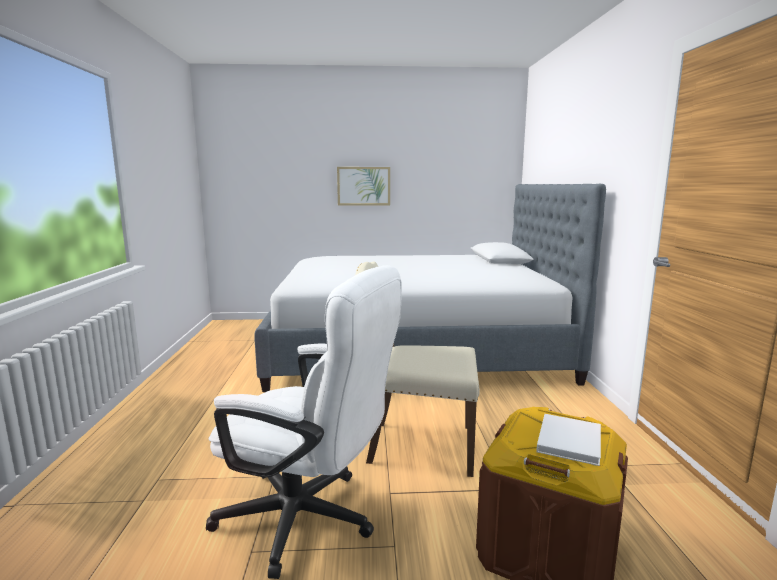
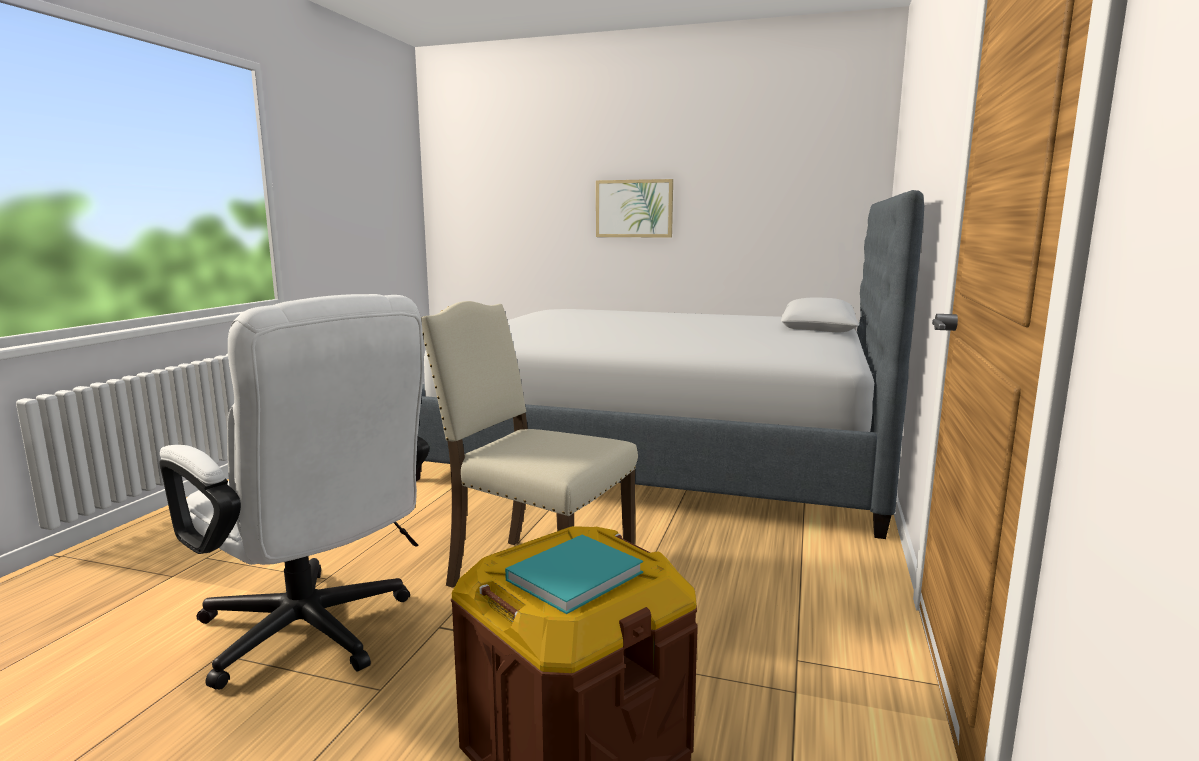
camera: 20 degrees right, 0 degrees up
white book [536,414,601,466] -> turquoise book [505,535,643,614]

